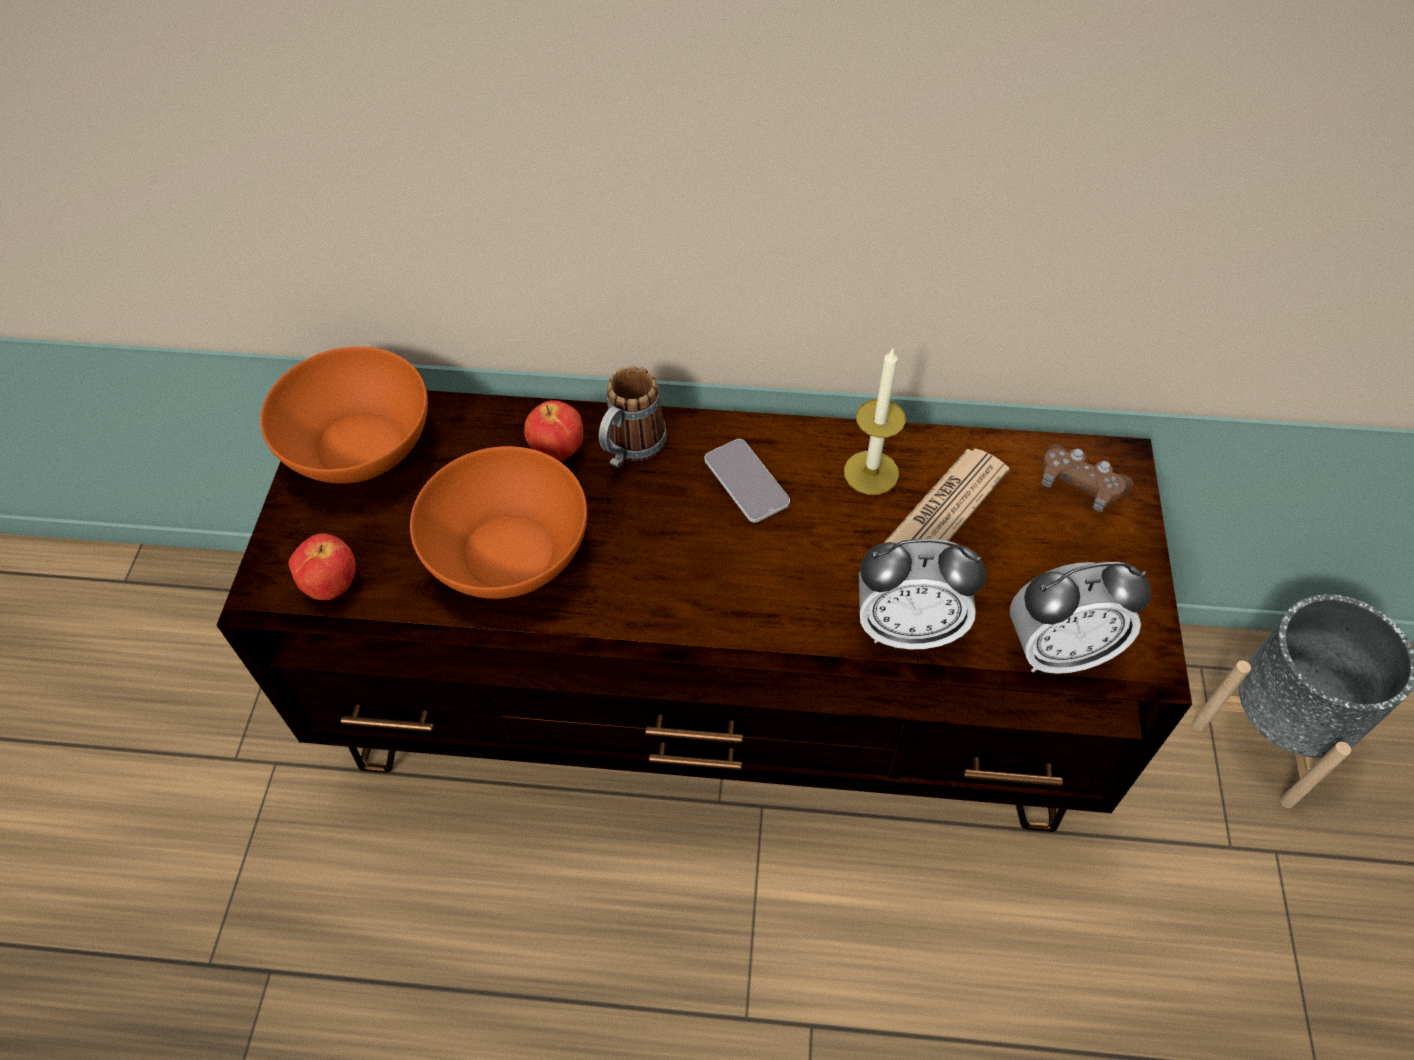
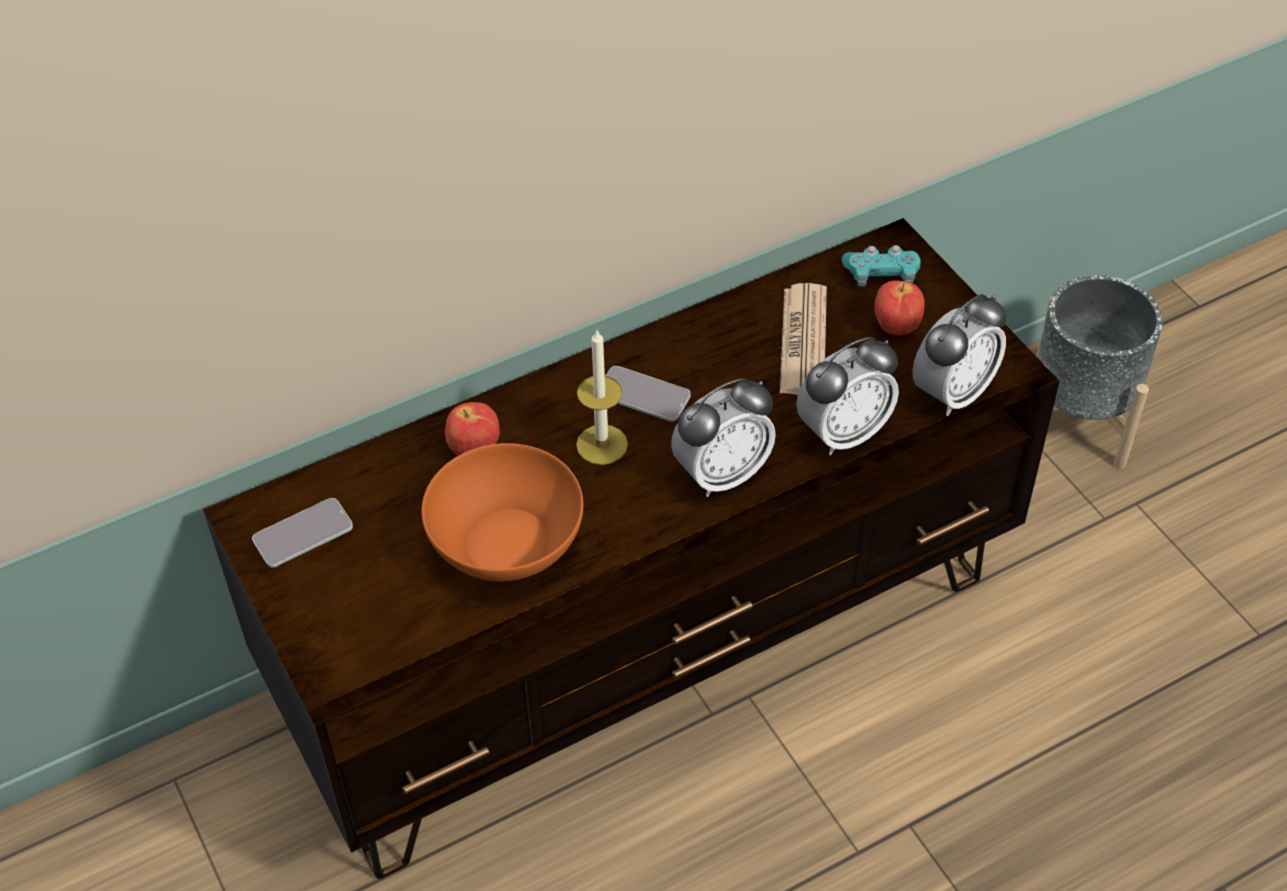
camera: 35 degrees left, 5 degrees down
orange bowl [260,346,428,483] -> phone [252,498,353,568]
apple [288,533,355,600] -> apple moved to [874,281,925,336]
mug [599,366,667,468] -> none
candle [844,348,906,495] -> candle moved to [576,330,628,465]
brown game controller [1041,444,1133,512] -> turquoise game controller [842,245,920,287]
none -> alarm clock [671,378,776,497]

